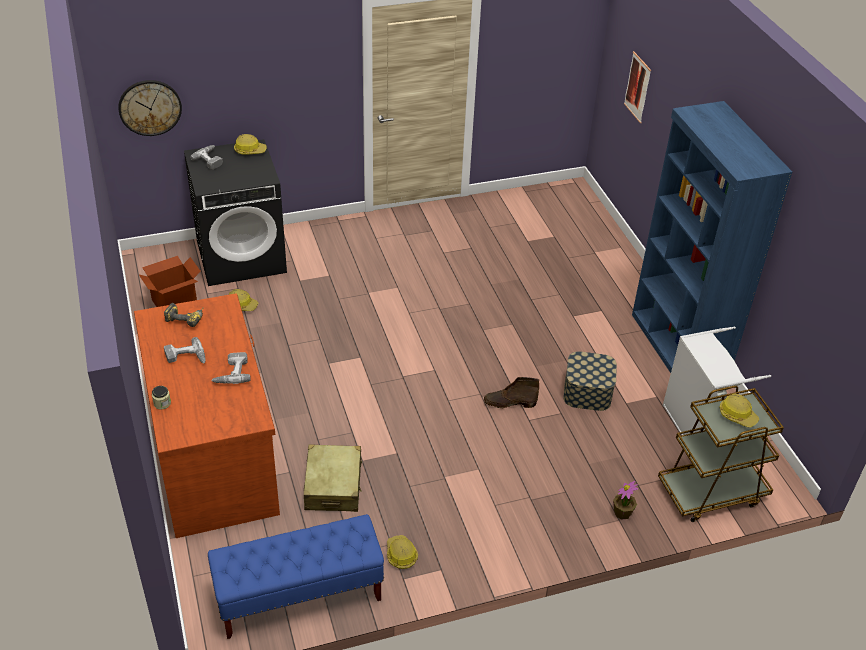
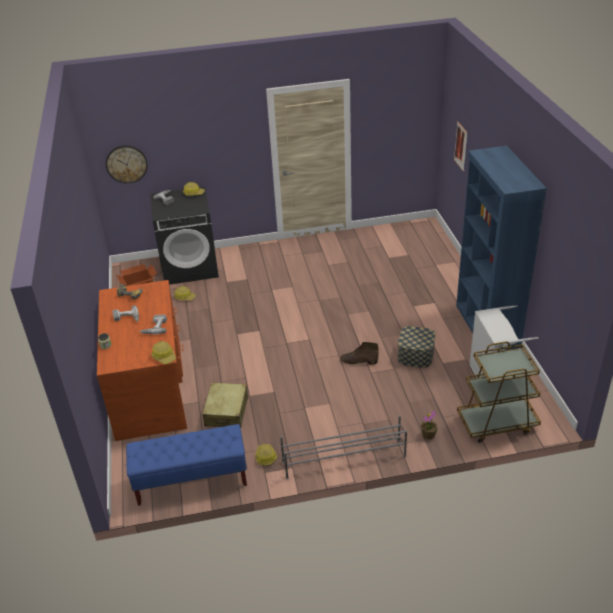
camera: 10 degrees right, 5 degrees down
hard hat [719,394,759,428] -> hard hat moved to [151,341,176,364]
none -> grey shoe rack [280,415,407,479]

